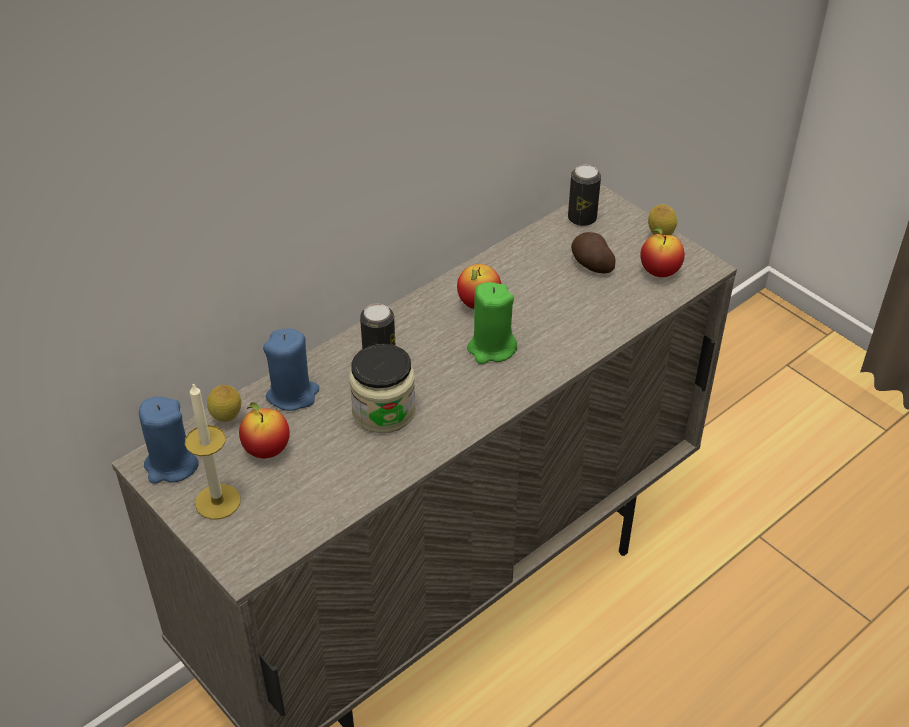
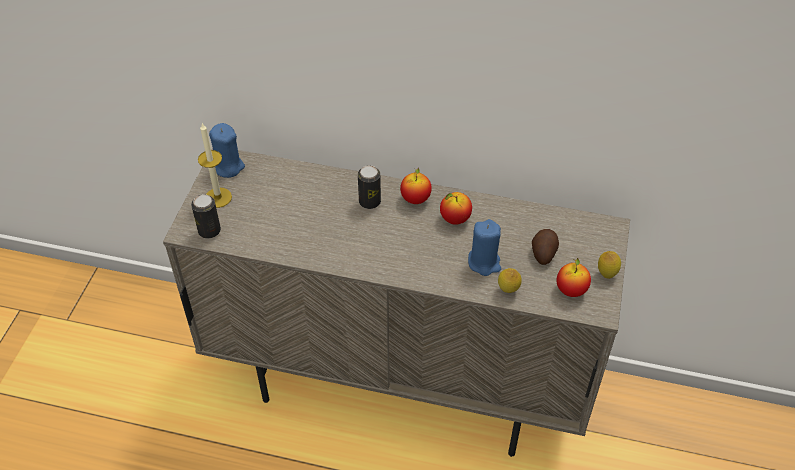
camera: 55 degrees right, 5 degrees up
lemon [207,385,241,422] -> lemon moved to [498,268,522,293]
apple [239,402,290,458] -> apple moved to [400,168,432,204]
blue candle [263,329,319,411] -> blue candle moved to [468,219,501,276]
jar [349,344,416,433] -> none
green candle [467,282,517,364] -> none
can [568,165,601,226] -> can moved to [191,194,221,239]

